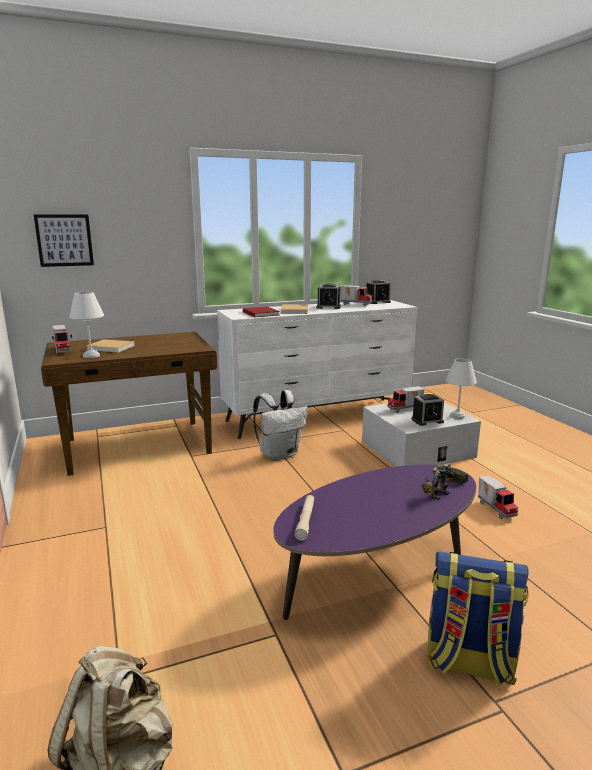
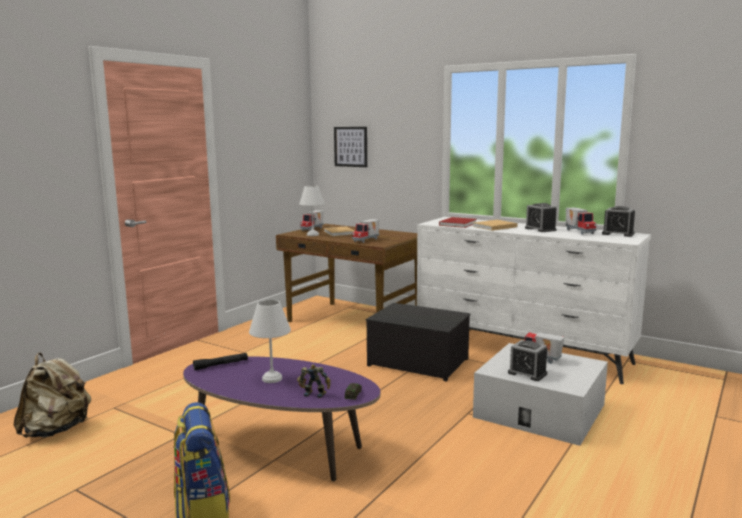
camera: 55 degrees right, 5 degrees down
white backpack [253,390,308,460] -> storage box [365,303,471,382]
beige flashlight [295,495,314,540] -> black flashlight [193,353,248,370]
white table lamp [446,359,477,419] -> white table lamp moved to [249,300,291,383]
toy truck [478,475,518,519] -> toy truck moved to [352,219,379,243]

